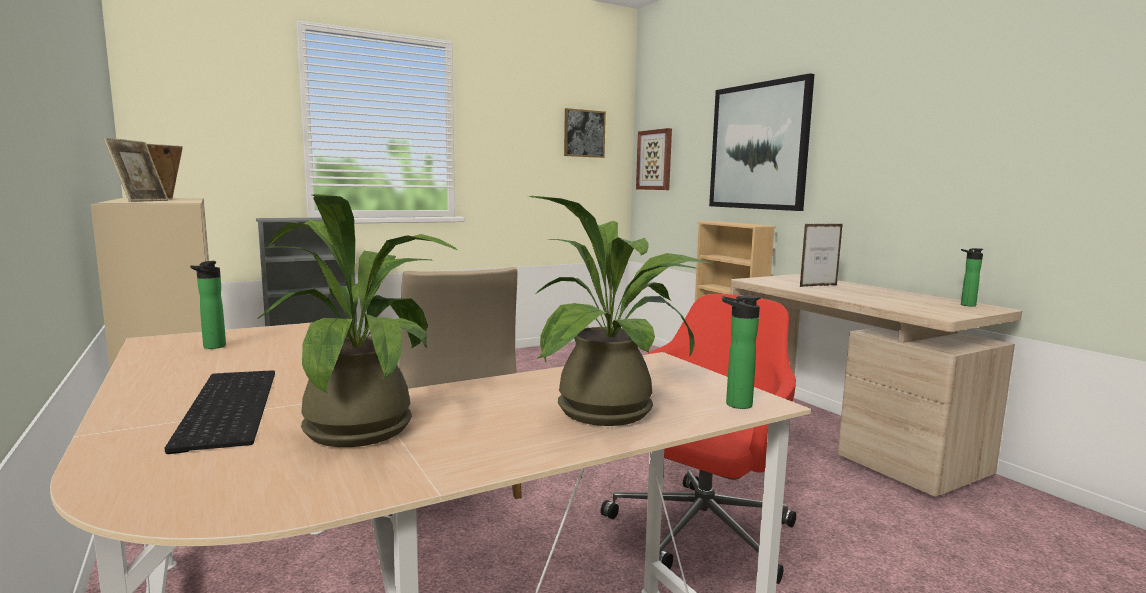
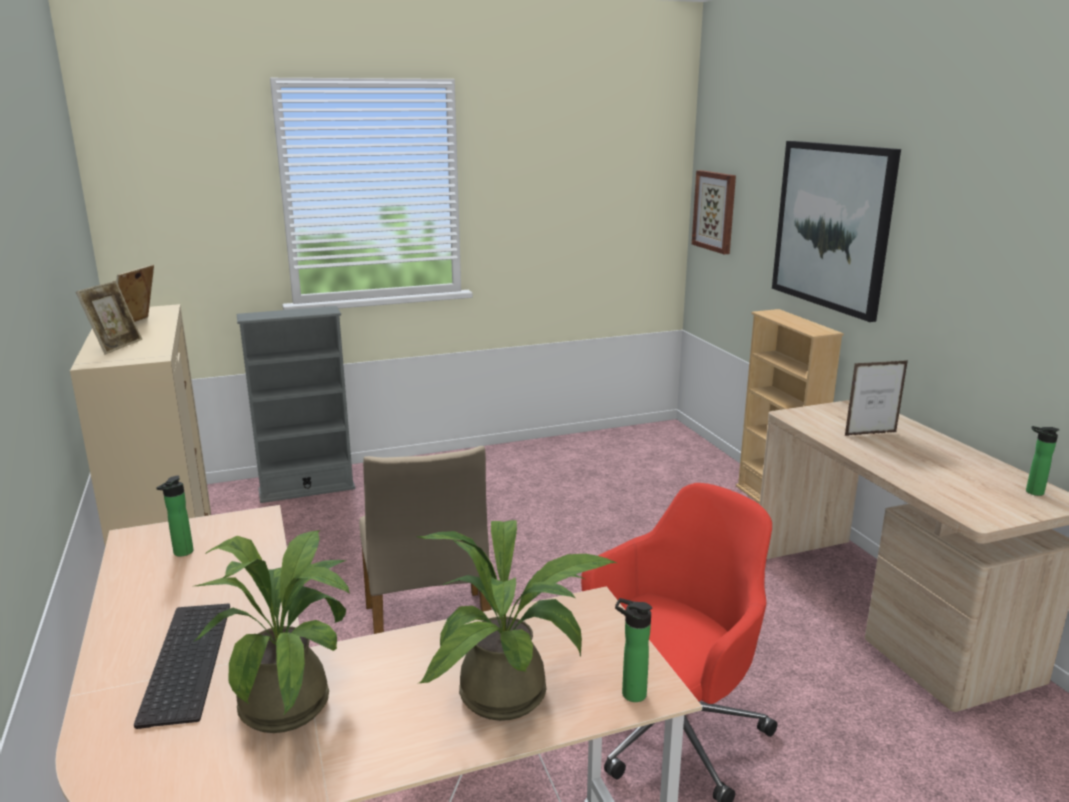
camera: 10 degrees right, 10 degrees up
picture [564,108,606,158] -> none

